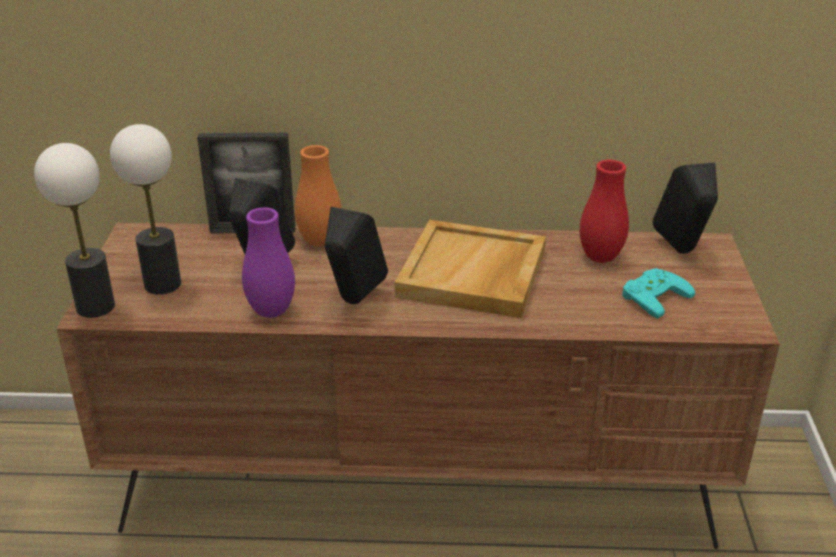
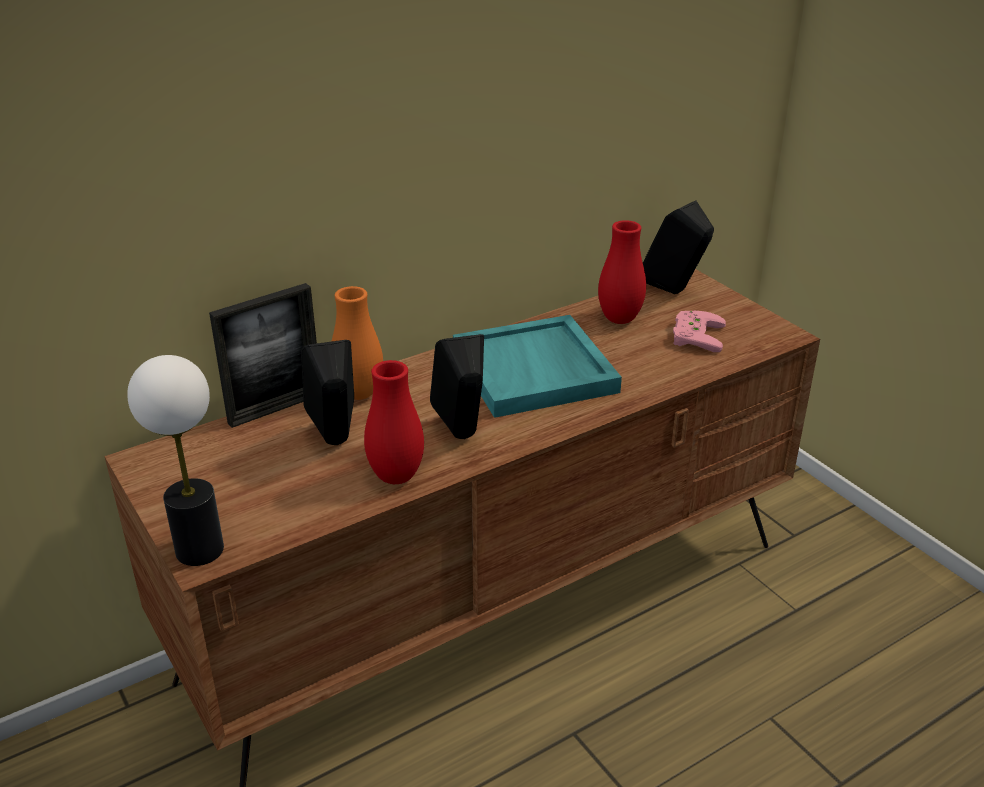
camera: 35 degrees left, 0 degrees up
table lamp [110,124,181,295] -> none
purple vase [242,207,295,318] -> red vase [364,360,424,484]
beige tray [395,220,546,318] -> turquoise tray [453,315,622,418]
turquoise game controller [622,268,695,318] -> pink game controller [673,311,726,352]

